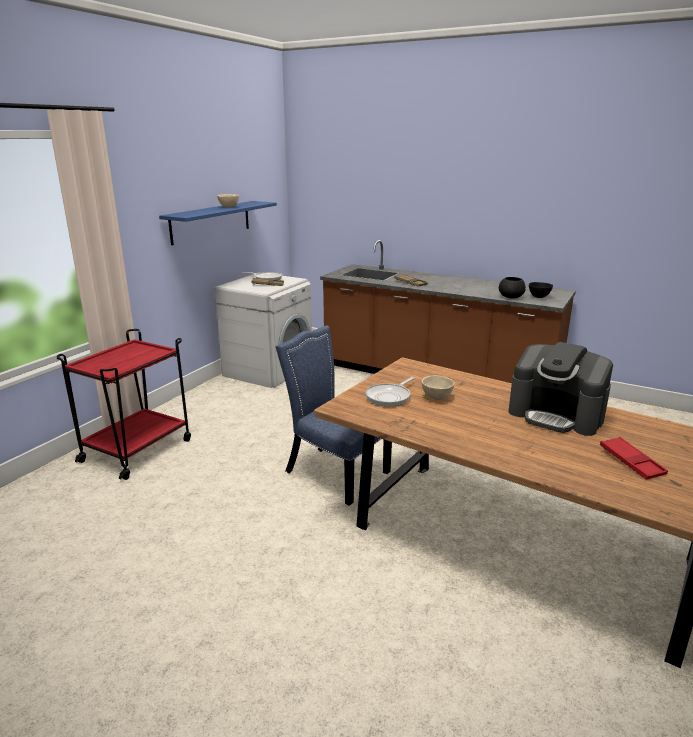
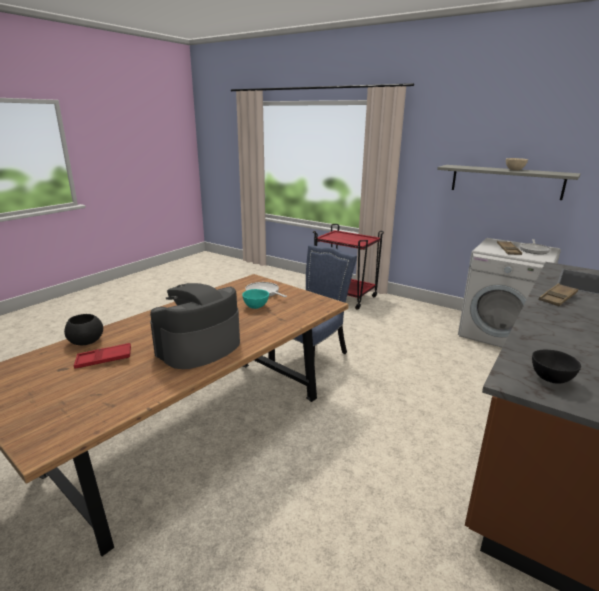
camera: 95 degrees right, 0 degrees up
blue shelf [159,201,277,245] -> grey shelf [437,165,581,200]
beige bowl [421,375,454,400] -> turquoise bowl [242,289,269,309]
black bowl [499,277,526,299] -> black bowl moved to [64,314,103,345]

